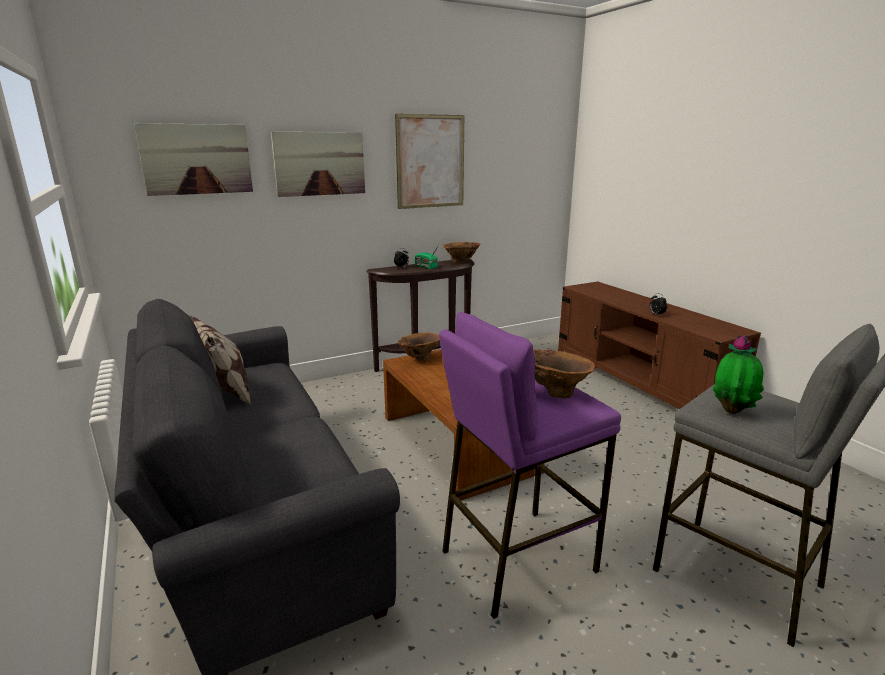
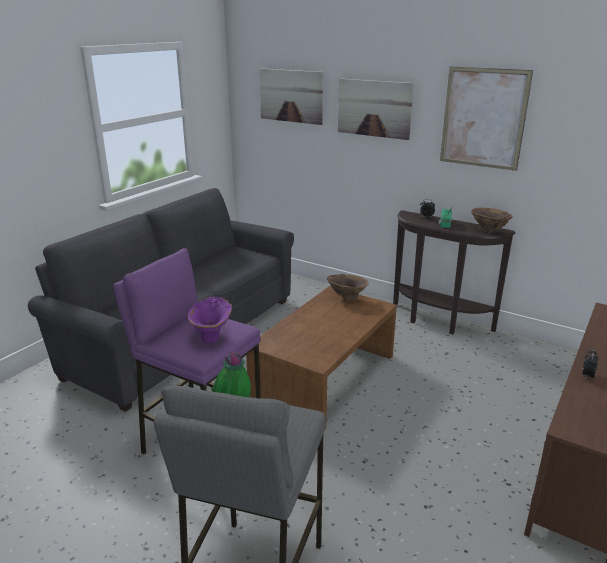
camera: 60 degrees right, 5 degrees up
pillow [190,316,251,405] -> none
brown vase [533,349,595,399] -> purple vase [188,297,232,343]

